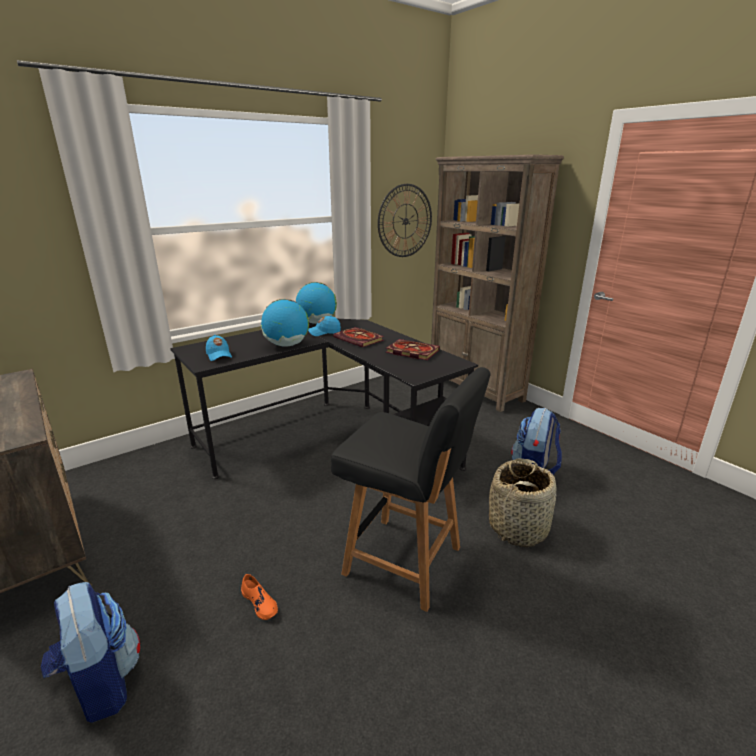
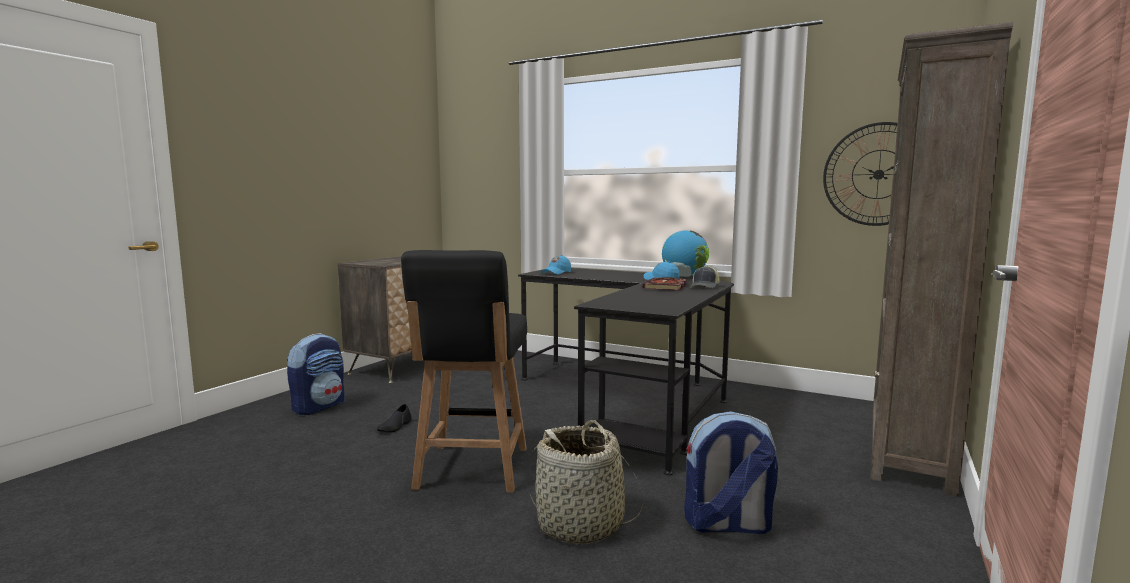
camera: 65 degrees right, 15 degrees down
orange shoe [241,574,278,620] -> black shoe [377,404,412,432]
globe [261,299,309,346] -> none
book [386,339,440,360] -> none
none -> cap [691,266,720,288]

